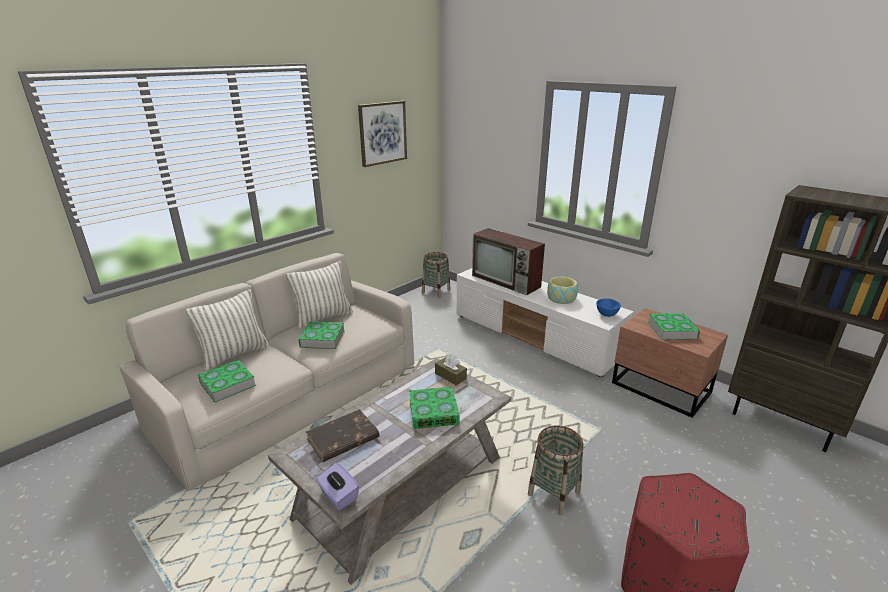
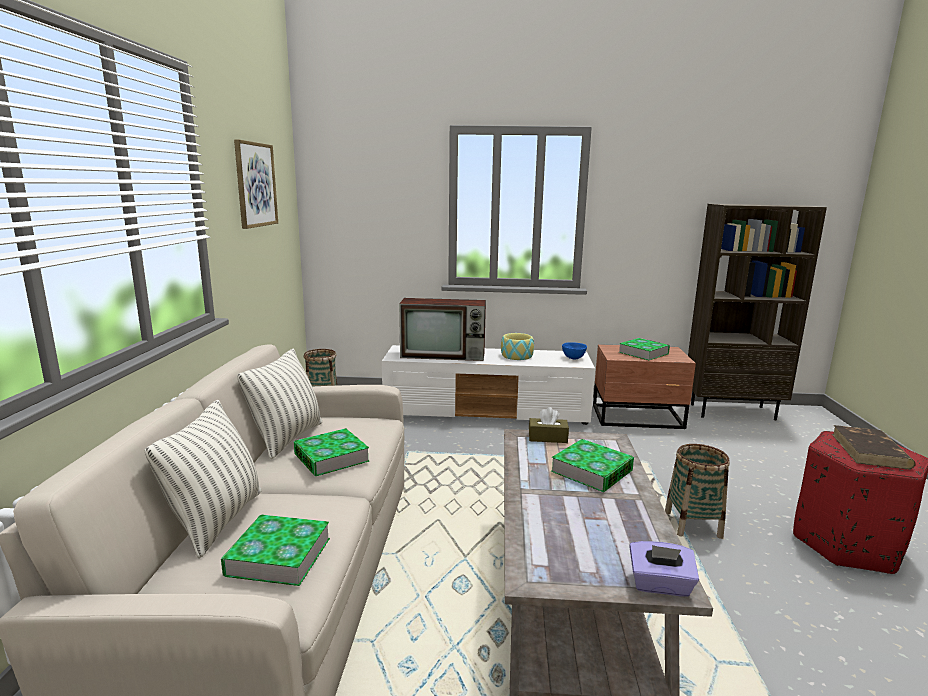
camera: 40 degrees left, 10 degrees down
brown book [306,409,380,462] -> brown book moved to [832,425,916,469]

